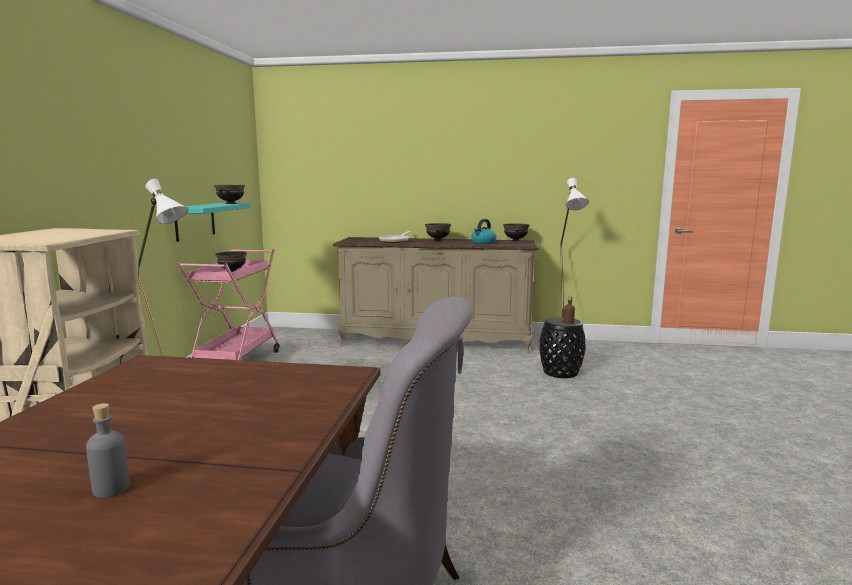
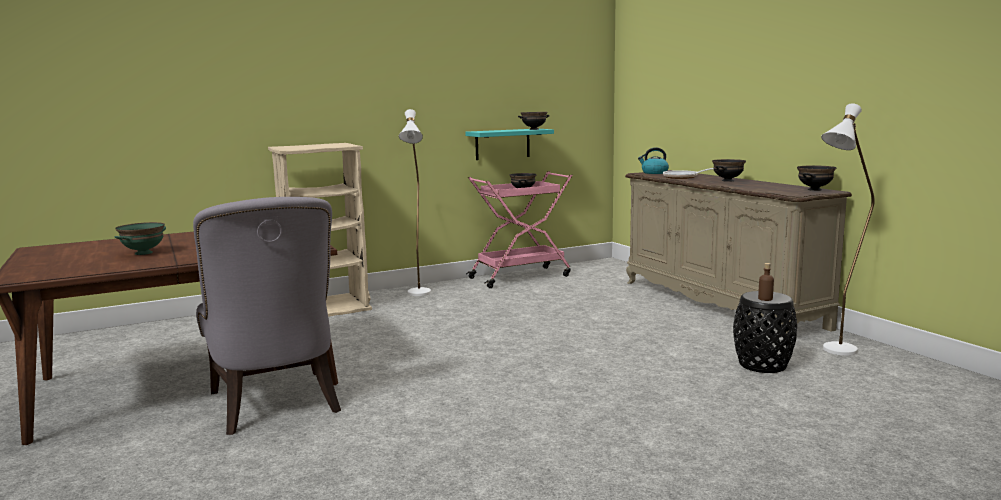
camera: 55 degrees right, 0 degrees up
grey bottle [86,403,130,498] -> green bowl [115,222,166,255]
kettle [471,219,497,244] -> kettle moved to [638,147,669,174]

